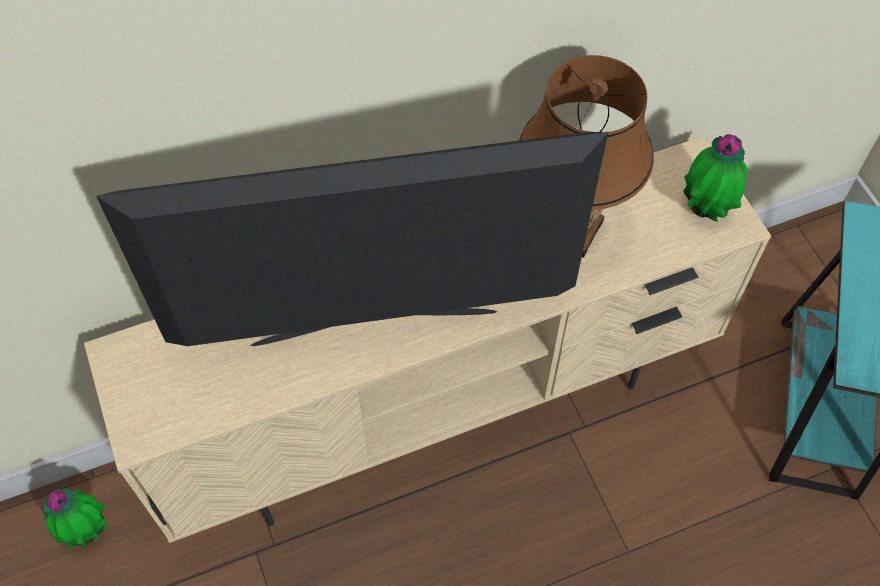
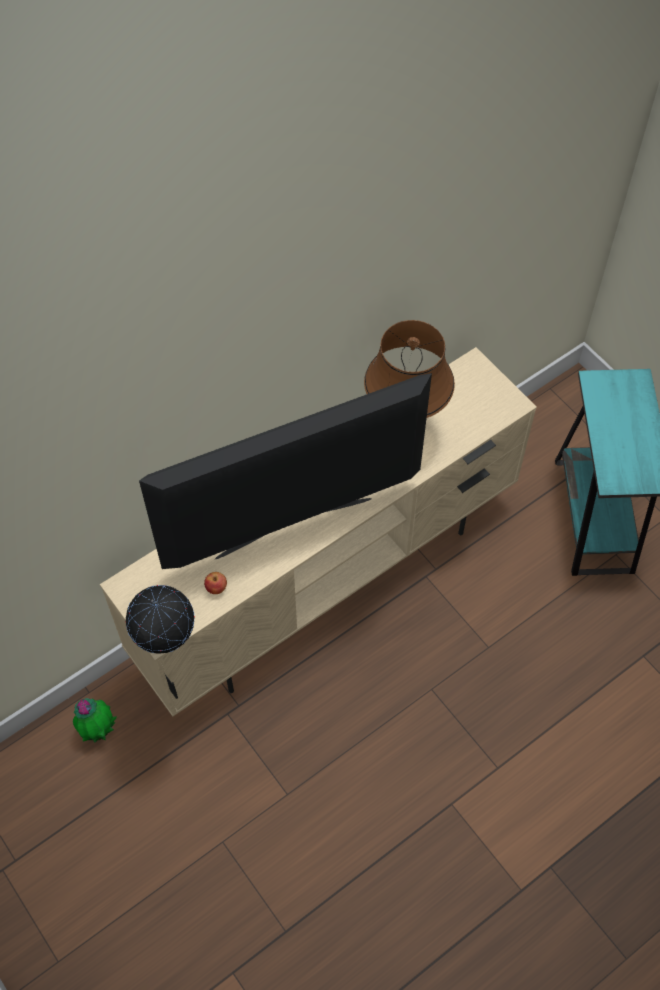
camera: 15 degrees left, 0 degrees up
potted plant [683,134,748,222] -> none
none -> globe [126,585,195,654]
none -> apple [204,572,227,594]

